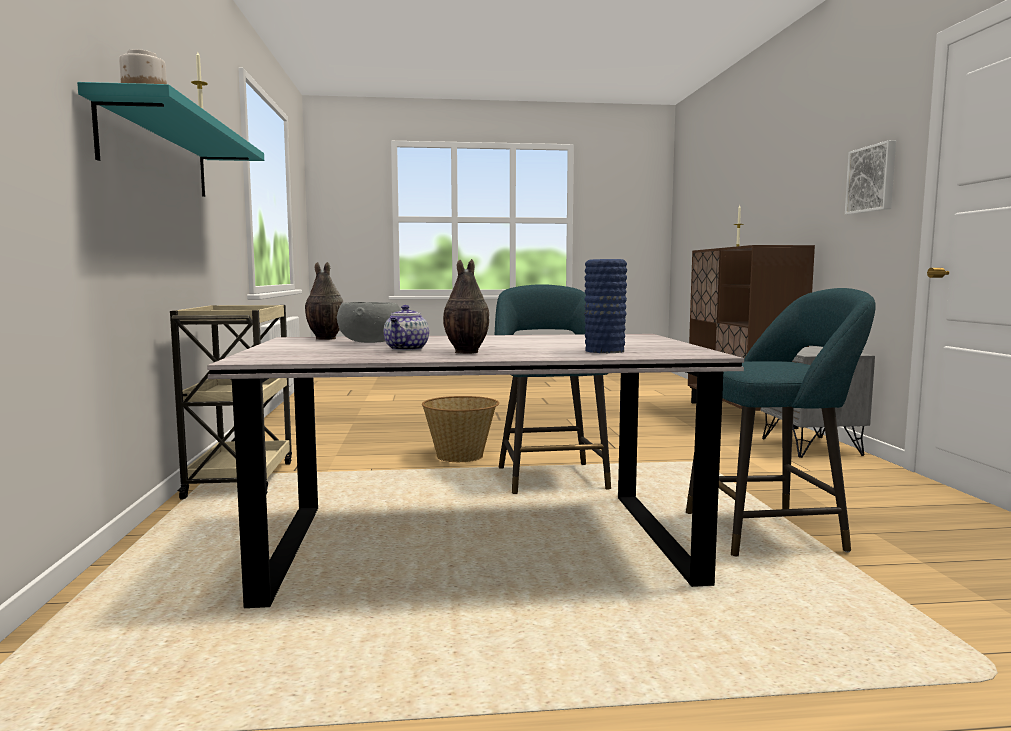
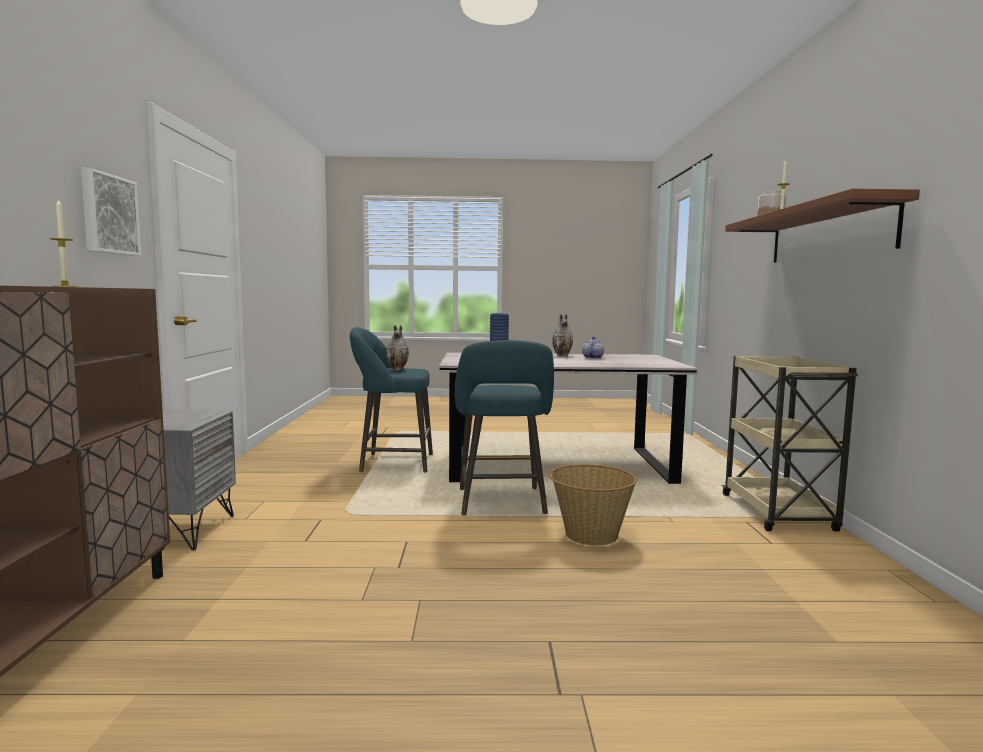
camera: 175 degrees left, 0 degrees up
turquoise shelf [77,82,264,197] -> brown shelf [725,188,920,263]
vase [305,262,343,340] -> vase moved to [386,325,409,370]
grey bowl [337,302,401,343] -> none

